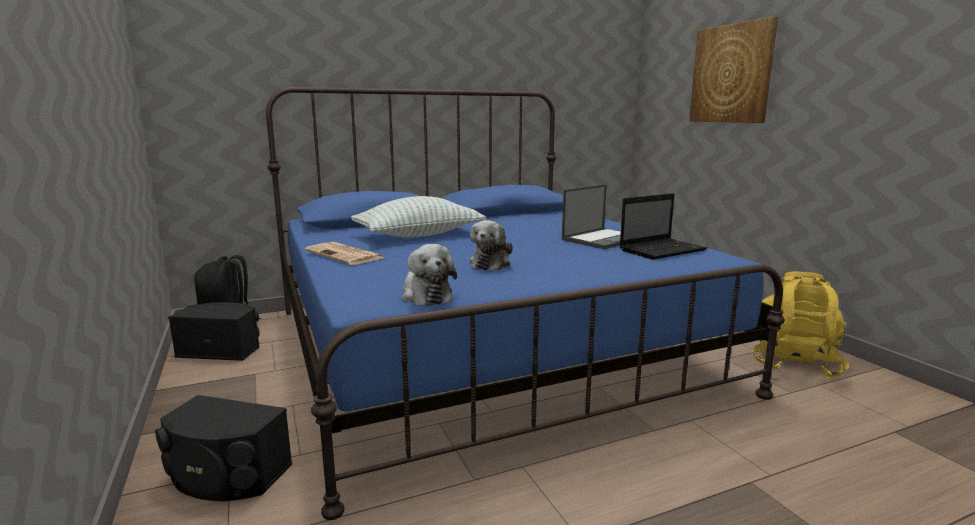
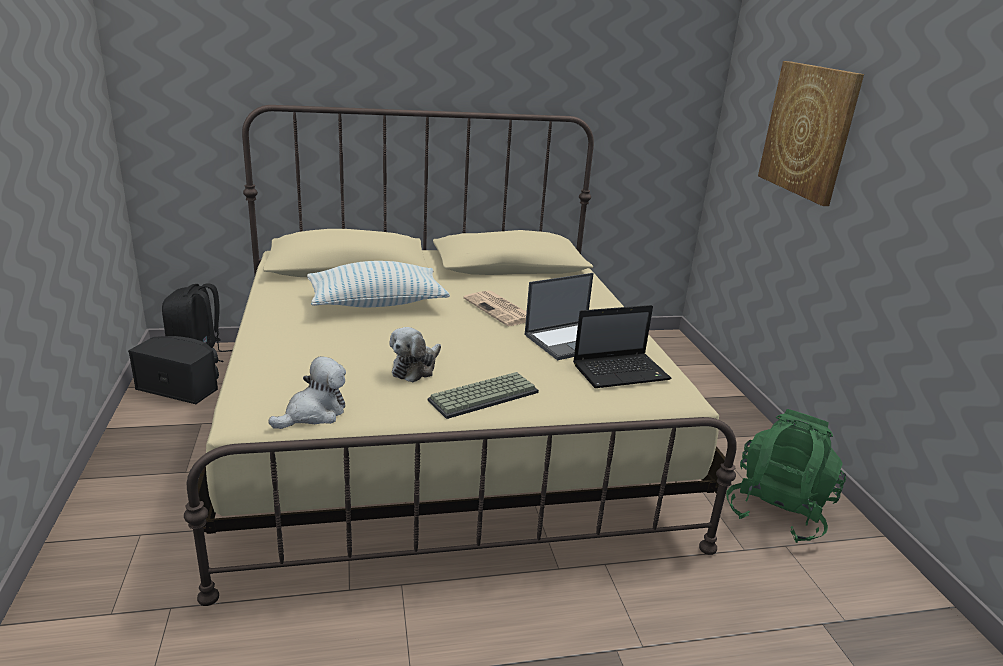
camera: 10 degrees right, 10 degrees up
black speaker [155,395,292,501] -> none
blue bed [266,87,785,520] -> beige bed [184,105,737,606]
newspaper [305,242,385,265] -> newspaper moved to [463,291,526,326]
plush toy [402,244,457,306] -> plush toy turned 120 degrees counterclockwise [268,356,346,429]
yellow backpack [752,271,849,379] -> green backpack [726,409,846,543]
none -> keyboard [428,372,539,419]

